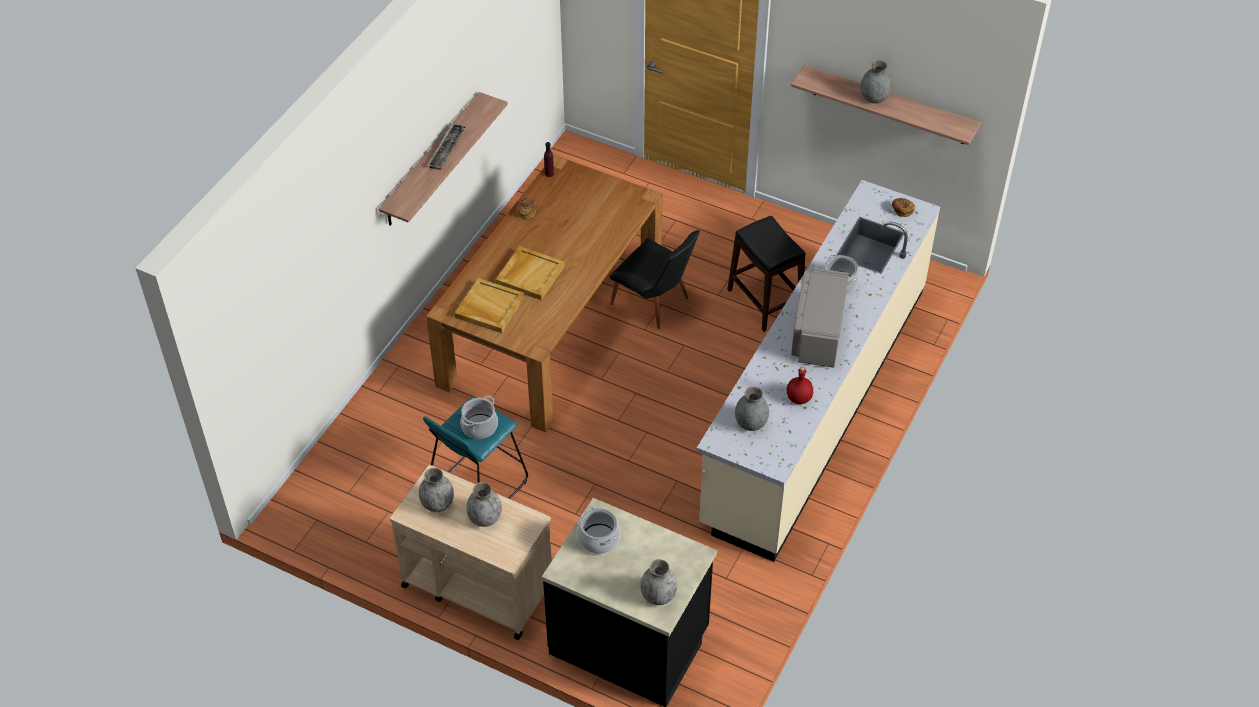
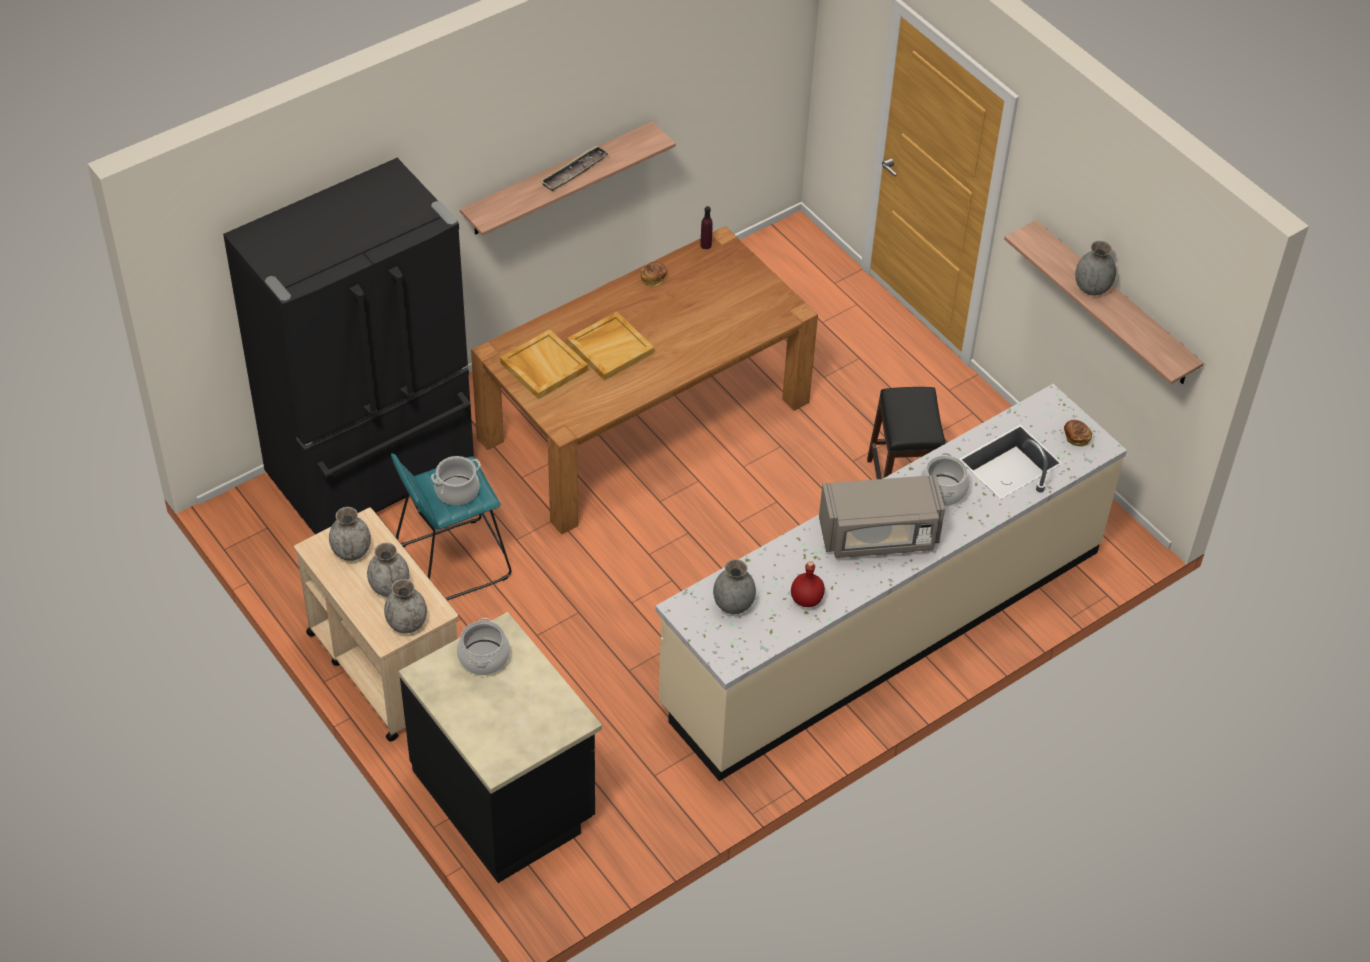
camera: 25 degrees right, 0 degrees up
black chair [610,230,700,329] -> none
grey vase [640,559,677,605] -> grey vase moved to [384,579,427,634]
grey microwave [791,268,849,368] -> grey microwave turned 135 degrees counterclockwise [819,475,945,558]
none -> black fridge [223,158,474,534]

